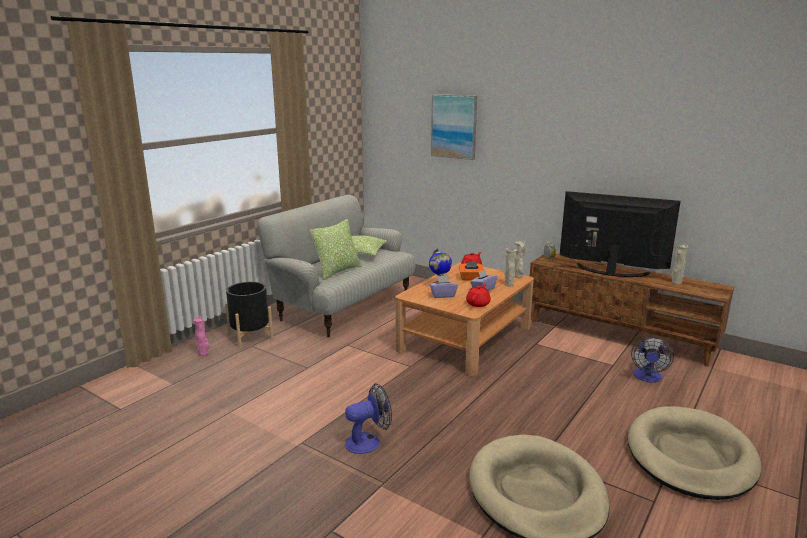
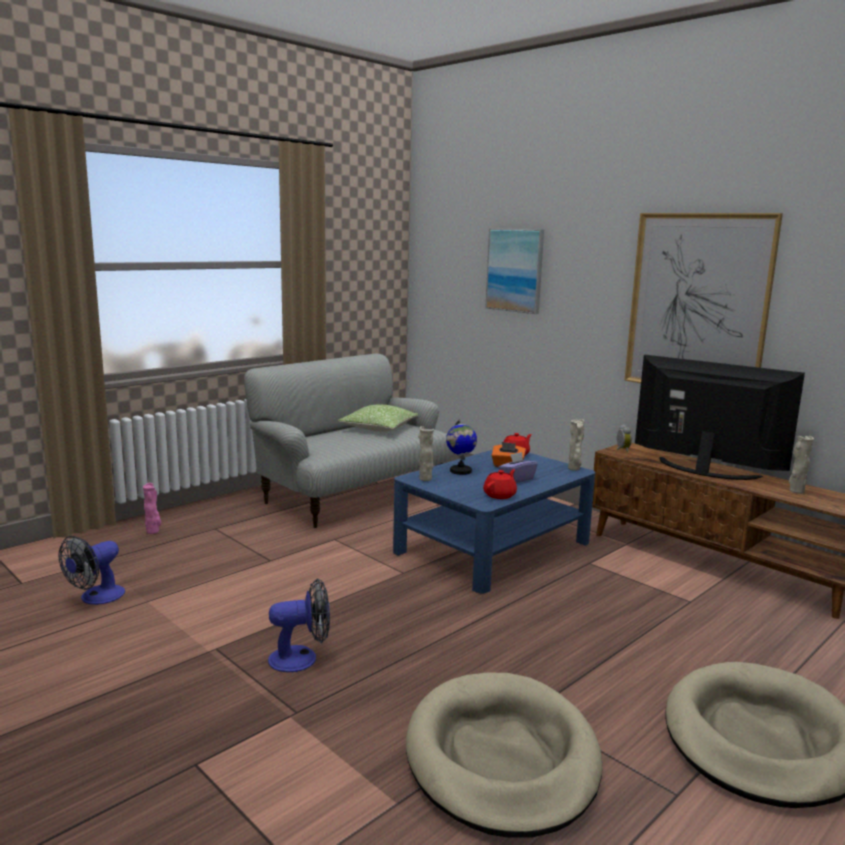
camera: 10 degrees right, 5 degrees down
black planter [225,282,273,348] -> none
pillow [310,219,362,280] -> none
brown coffee table [395,262,534,376] -> blue coffee table [393,450,595,594]
purple tissue box [430,276,458,298] -> none
beige vase [504,248,517,286] -> beige vase moved to [418,426,434,481]
fan [631,337,674,383] -> fan moved to [59,536,125,605]
none -> picture [624,213,783,383]

